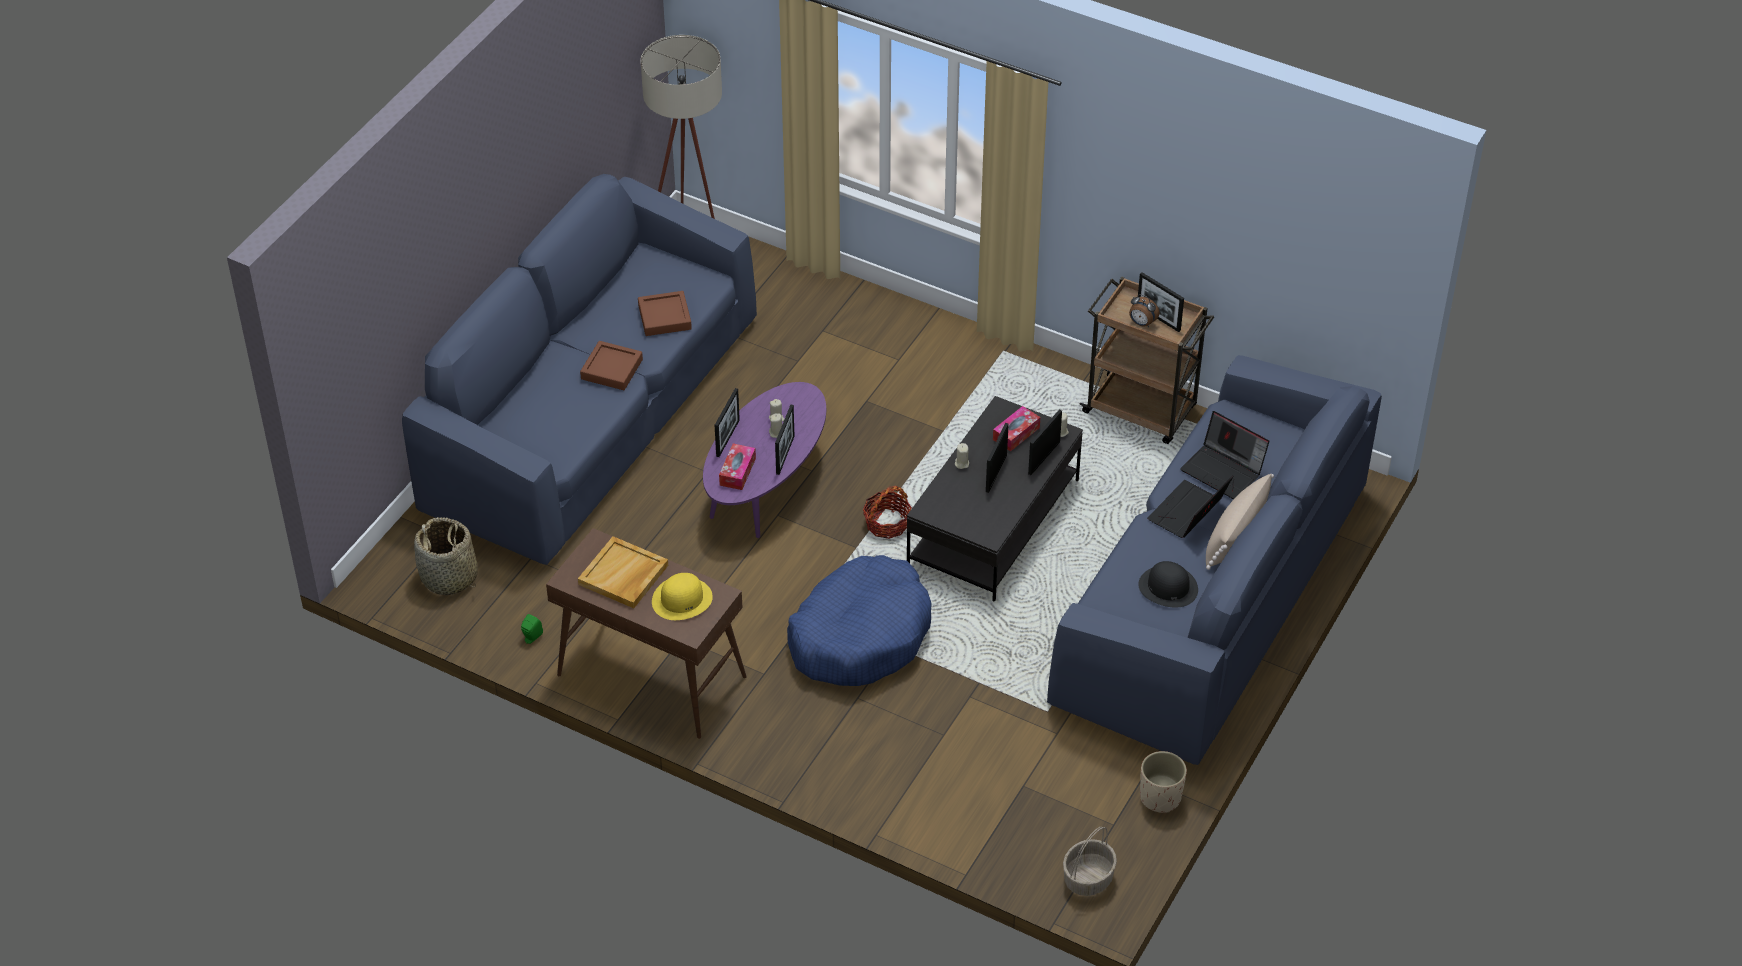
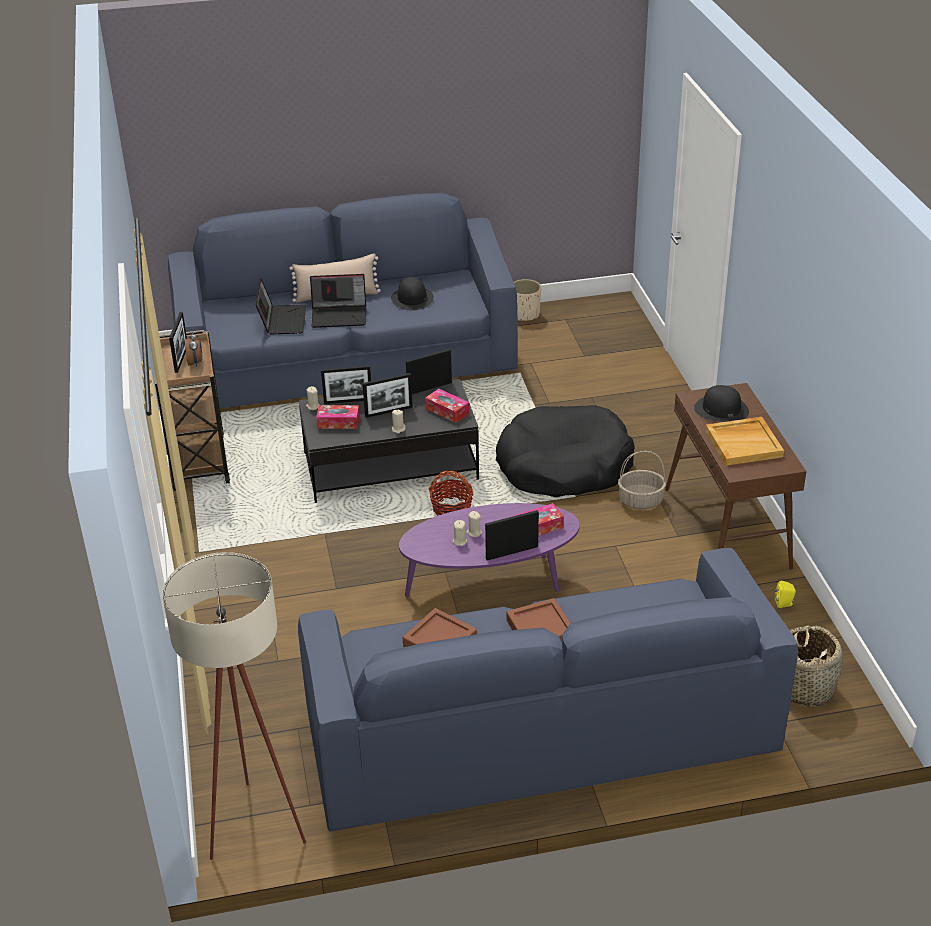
camera: 130 degrees left, 10 degrees down
green speaker [521,614,543,644] -> yellow speaker [775,581,796,608]
yellow hat [652,573,713,620] -> black hat [694,385,749,422]
picture frame [775,404,794,475] -> picture frame moved to [406,349,452,394]
blue dog bed [787,555,932,686] -> black dog bed [496,405,635,497]
basket [1063,827,1117,896] -> basket moved to [618,451,666,509]
none -> tissue box [425,389,469,423]

